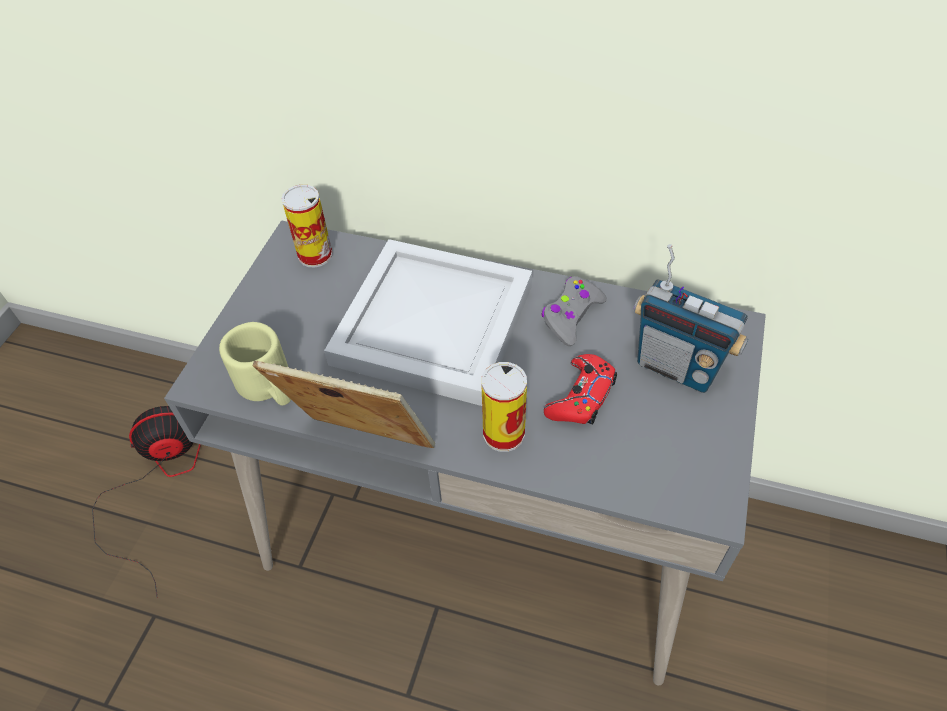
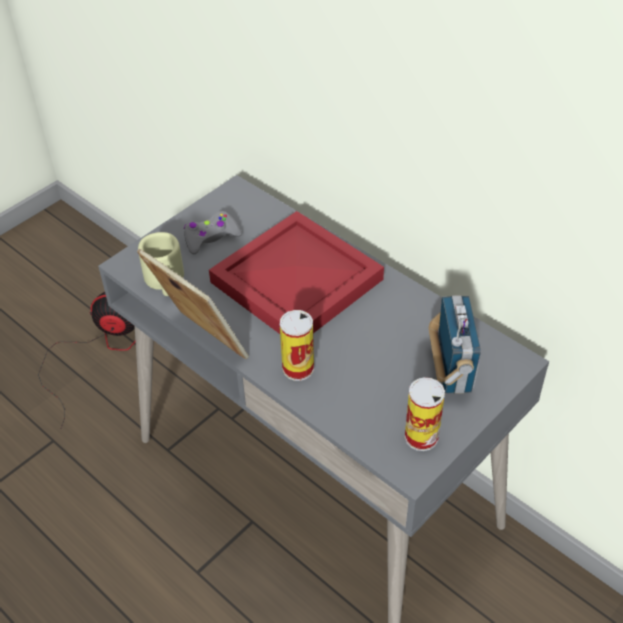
camera: 25 degrees right, 5 degrees down
can [281,185,333,267] -> can moved to [405,377,445,451]
white tray [324,239,532,406] -> red tray [209,211,384,334]
grey game controller [541,276,607,346] -> grey game controller moved to [184,211,242,254]
red game controller [544,354,617,424] -> none
radio [634,244,748,393] -> radio turned 150 degrees counterclockwise [428,295,481,394]

